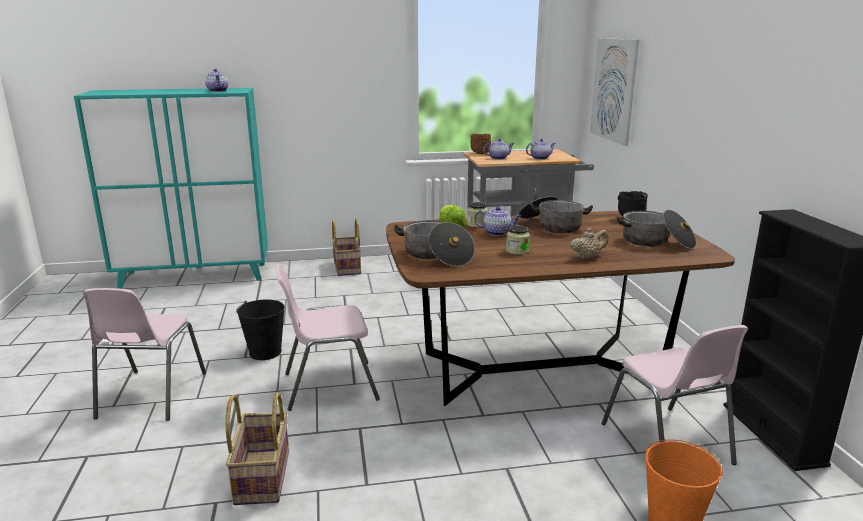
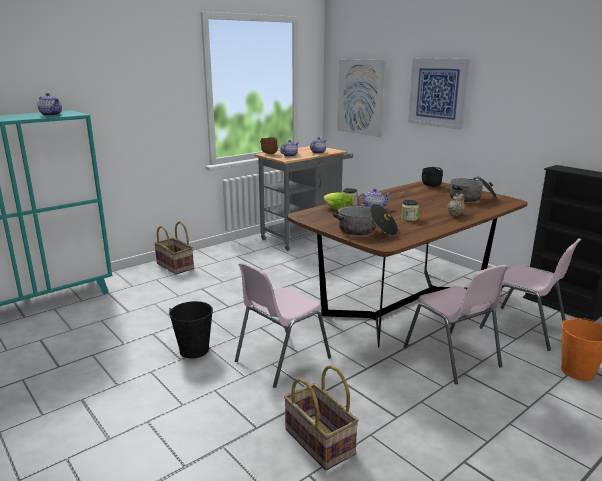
camera: 30 degrees left, 0 degrees up
pink chair [83,288,206,421] -> pink chair moved to [404,265,508,384]
cooking pot [519,196,593,234] -> none
none -> picture [408,58,471,130]

